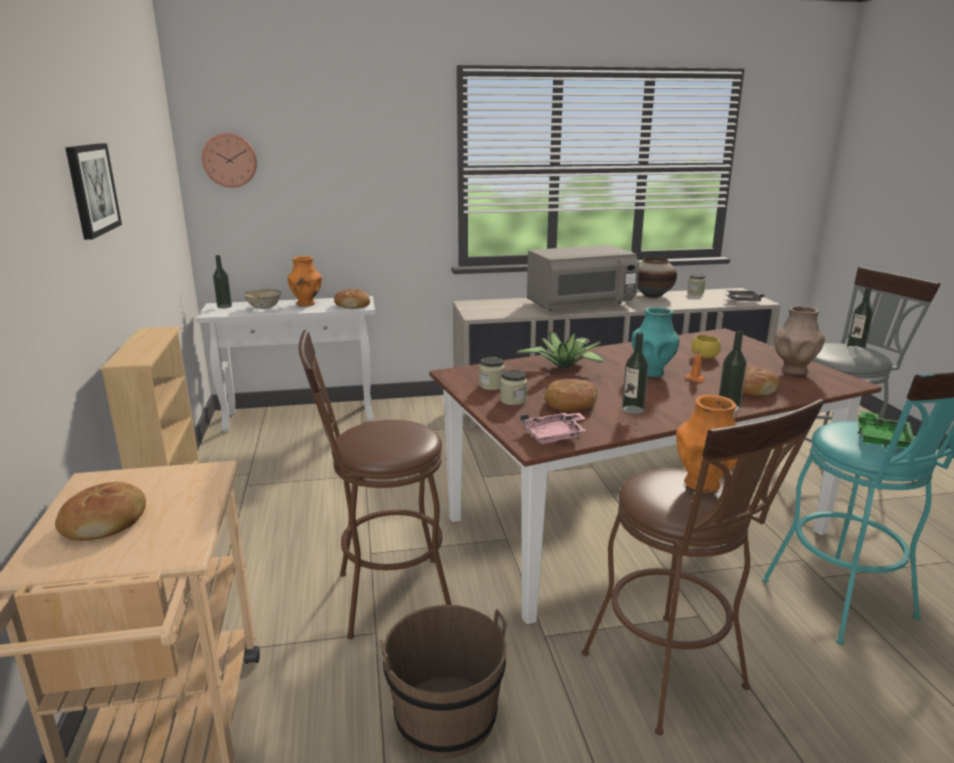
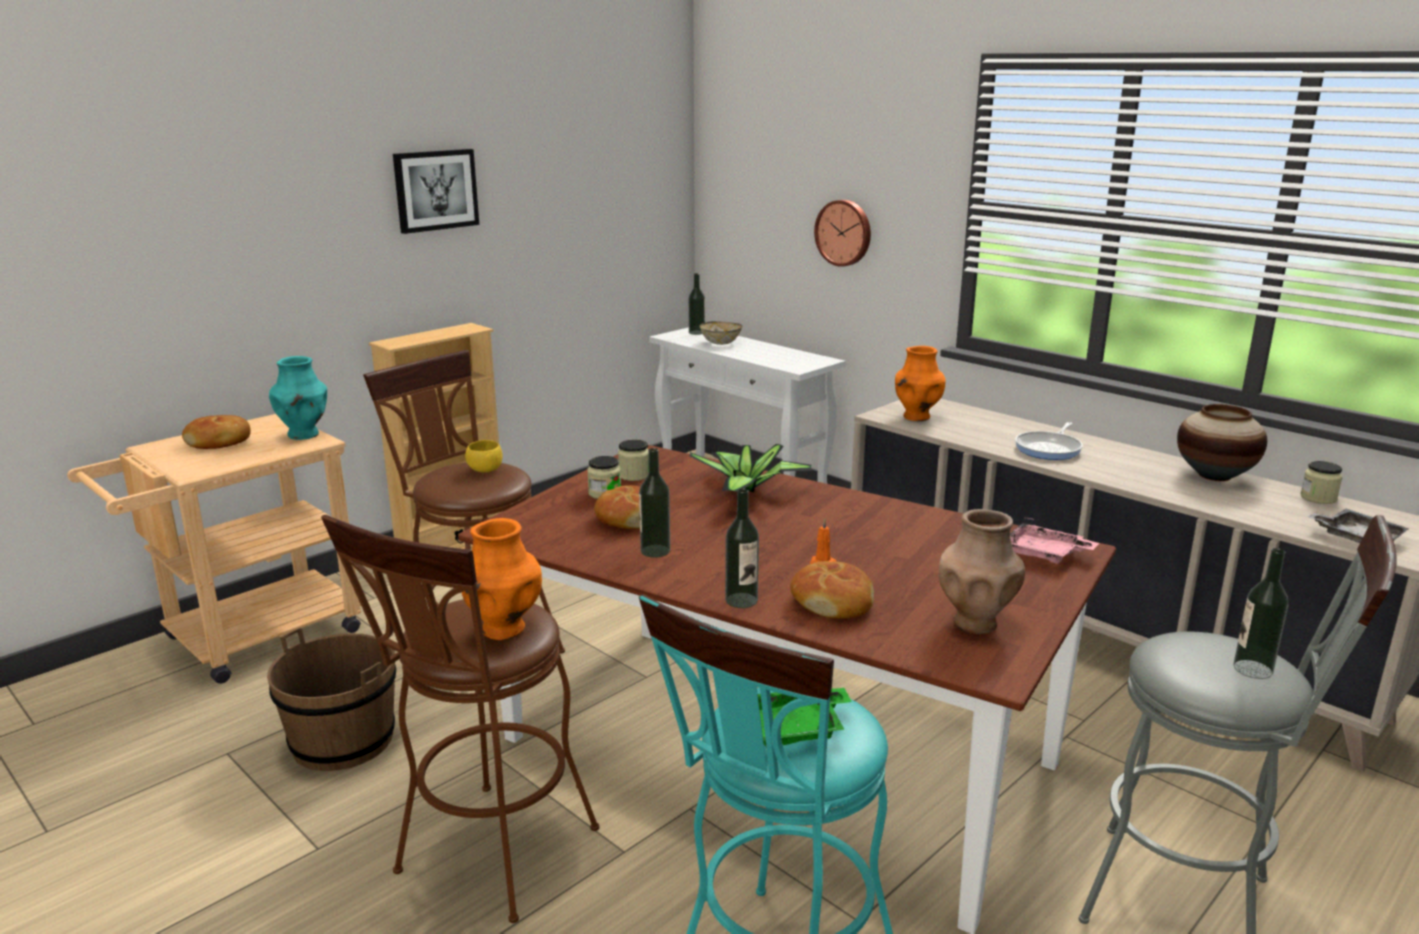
camera: 55 degrees right, 0 degrees up
wall clock [202,133,257,188] -> wall clock moved to [814,200,871,267]
orange vase [287,256,322,306] -> orange vase moved to [895,346,946,421]
bread [334,289,370,309] -> none
pink tray [520,412,586,444] -> pink tray moved to [1010,517,1099,564]
grey microwave [527,245,639,311] -> frying pan [1015,422,1083,460]
turquoise vase [632,307,680,377] -> turquoise vase moved to [269,356,327,440]
yellow bowl [691,335,721,358] -> yellow bowl moved to [465,440,503,473]

